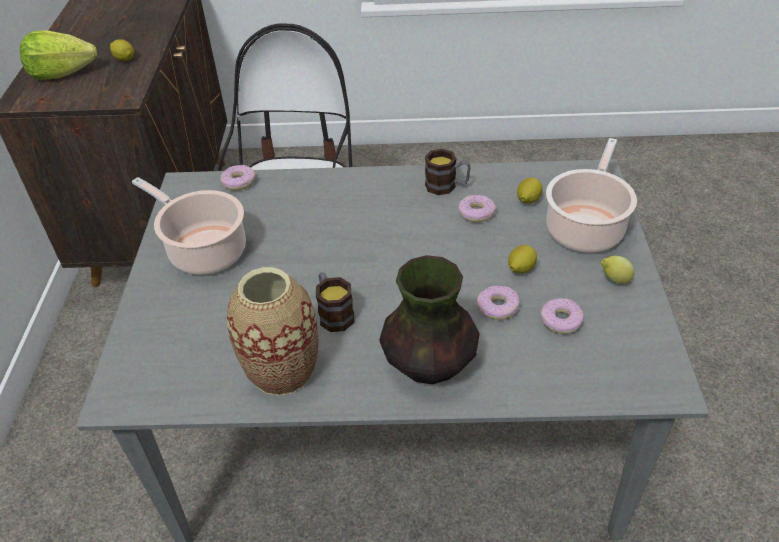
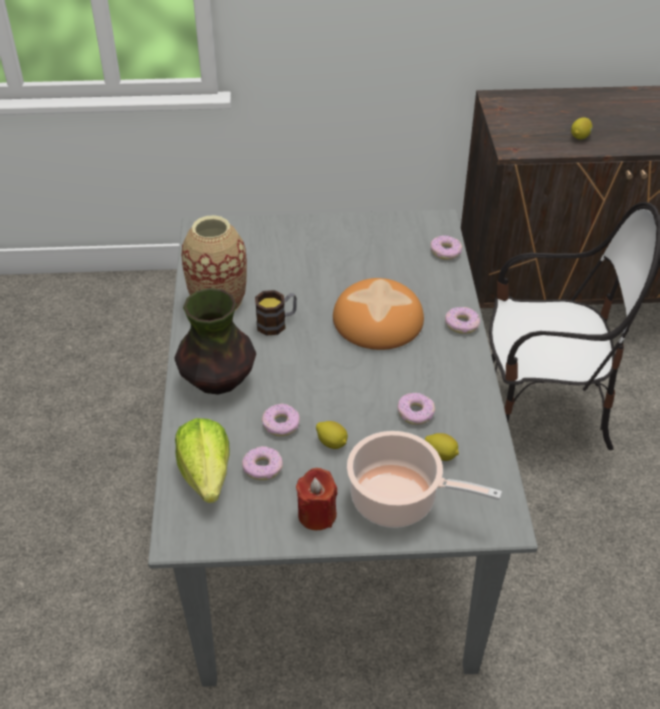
camera: 85 degrees right, 0 degrees up
lettuce [20,30,97,80] -> lettuce moved to [175,418,230,503]
cooking pot [132,177,246,275] -> none
mug [425,149,471,195] -> none
lemon [601,256,635,284] -> red candle [296,468,337,530]
none -> bread [333,278,424,350]
none -> donut [445,307,480,334]

